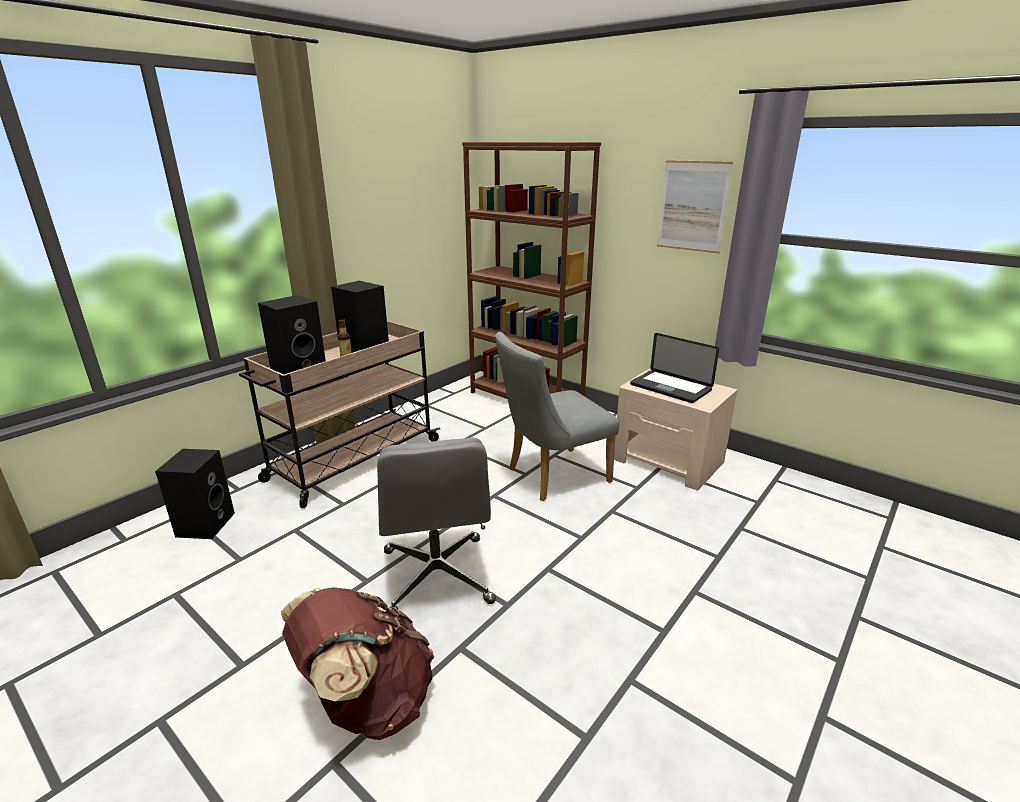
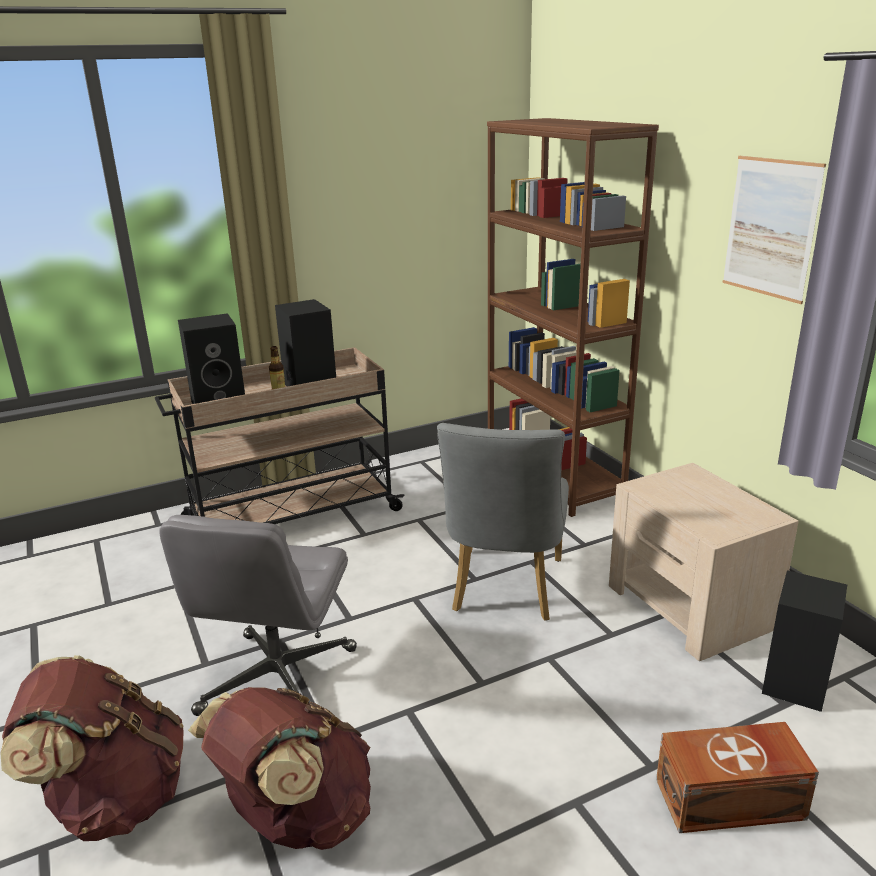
camera: 25 degrees right, 0 degrees up
black speaker [155,449,235,539] -> black speaker moved to [762,570,847,712]
grey chair [495,332,619,501] -> grey chair turned 75 degrees counterclockwise [437,423,569,621]
laptop [630,333,719,403] -> none
none -> brown backpack [188,687,371,850]
none -> brown storage box [656,722,819,833]

